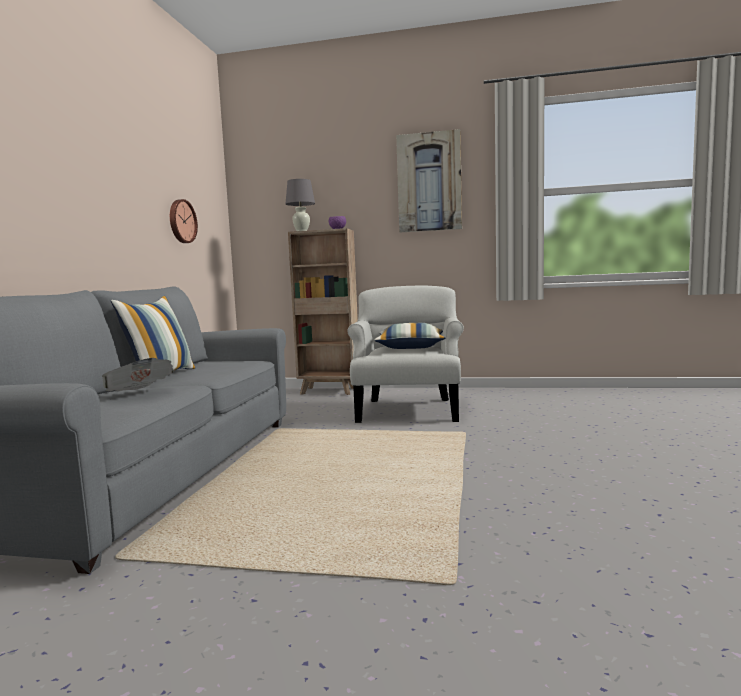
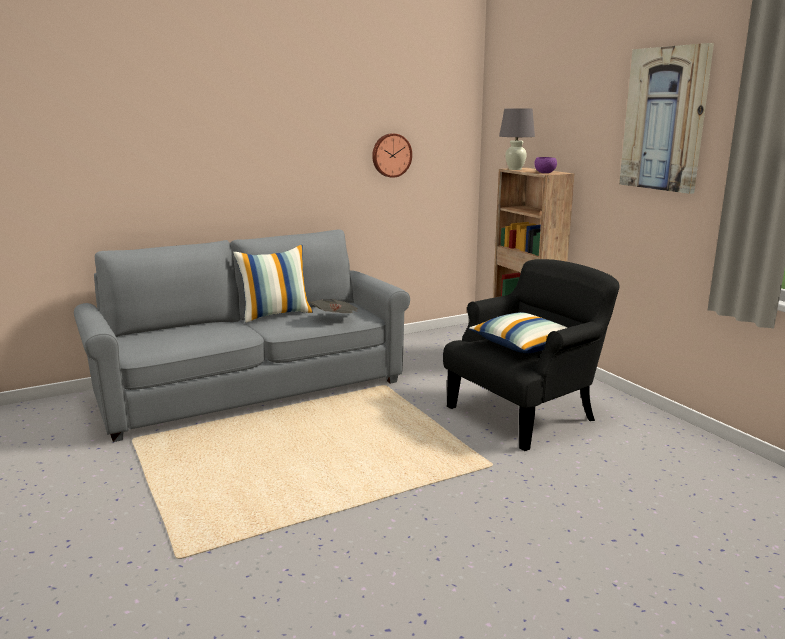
camera: 50 degrees right, 10 degrees up
newspaper [102,358,174,391] -> newspaper moved to [309,299,358,313]
white armchair [347,285,464,423] -> black armchair [443,259,620,451]

